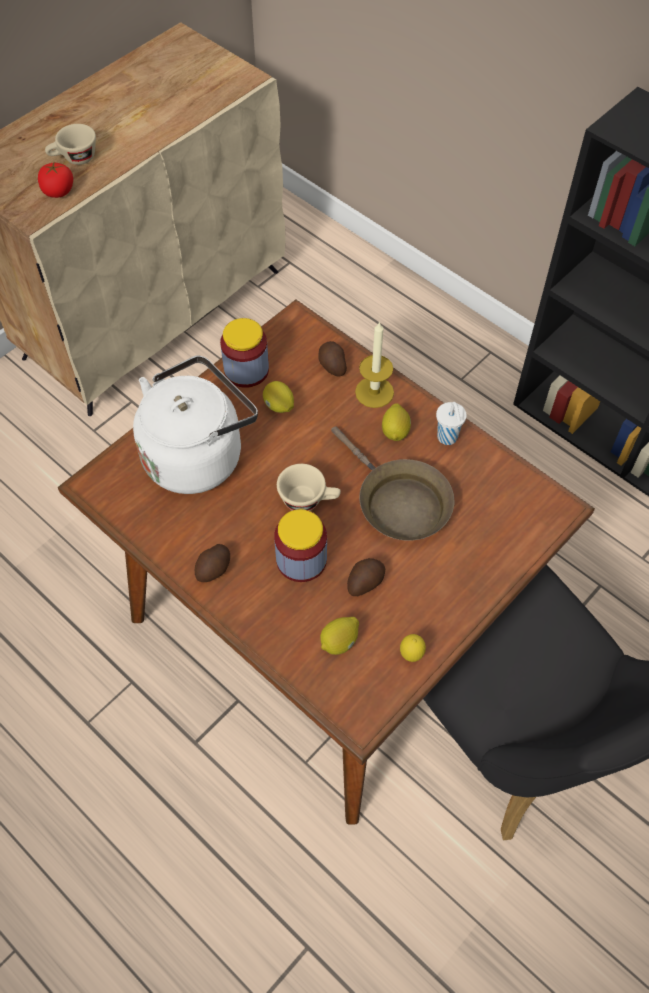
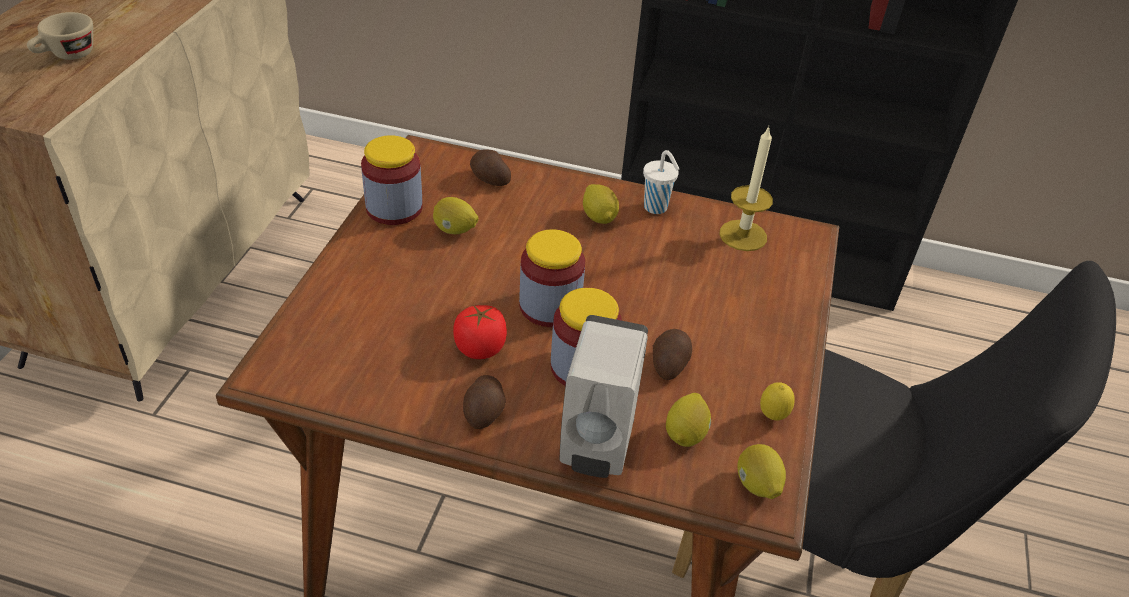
camera: 30 degrees left, 15 degrees down
tomato [38,163,73,198] -> tomato moved to [453,305,507,359]
white kettle [133,355,258,494] -> none
beige cup [277,464,341,511] -> jar [519,229,585,327]
brown frying pan [331,426,454,541] -> none
candle [355,321,394,408] -> candle moved to [719,127,773,251]
none -> white soap dispenser [559,315,648,478]
none -> lemon [738,444,786,499]

